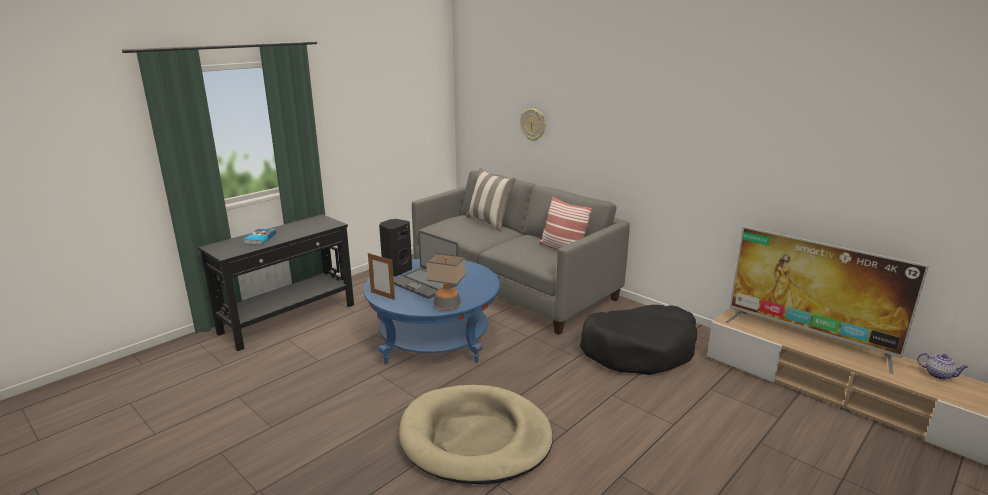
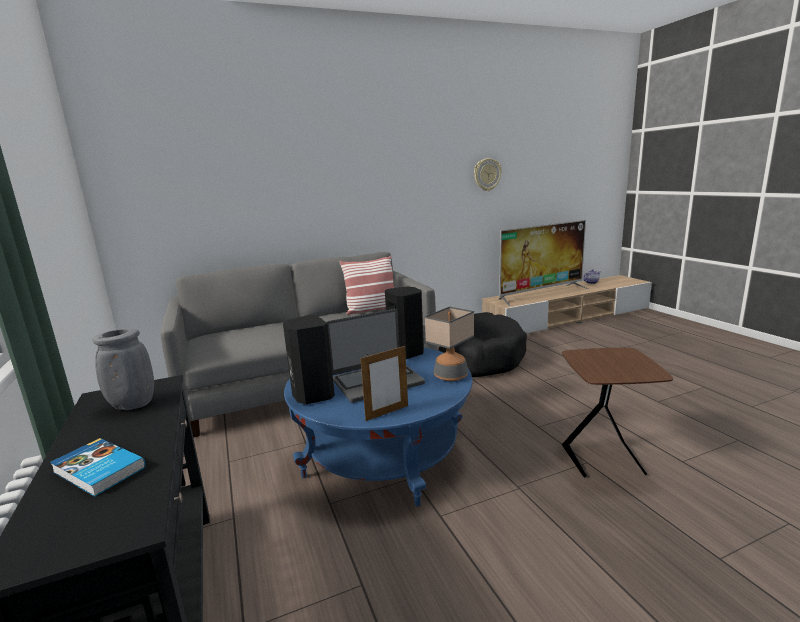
camera: 65 degrees left, 5 degrees down
beige dog bed [399,385,553,485] -> brown side table [562,348,673,477]
pillow [466,167,516,232] -> none
wall clock [520,108,546,141] -> wall clock moved to [474,158,502,191]
none -> grey vase [92,329,154,410]
none -> black speaker [385,286,424,359]

